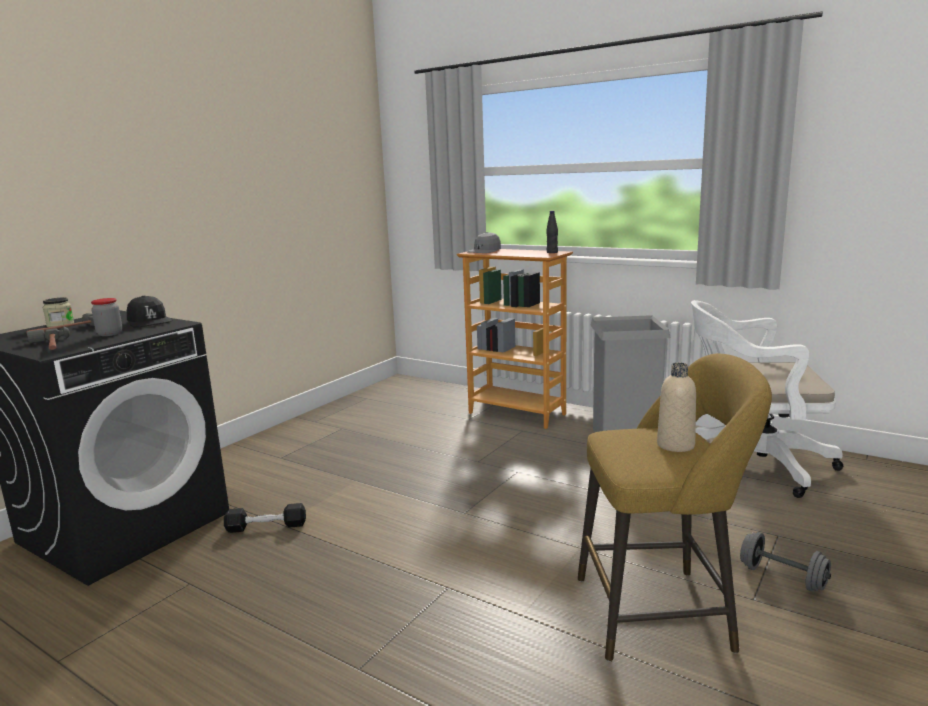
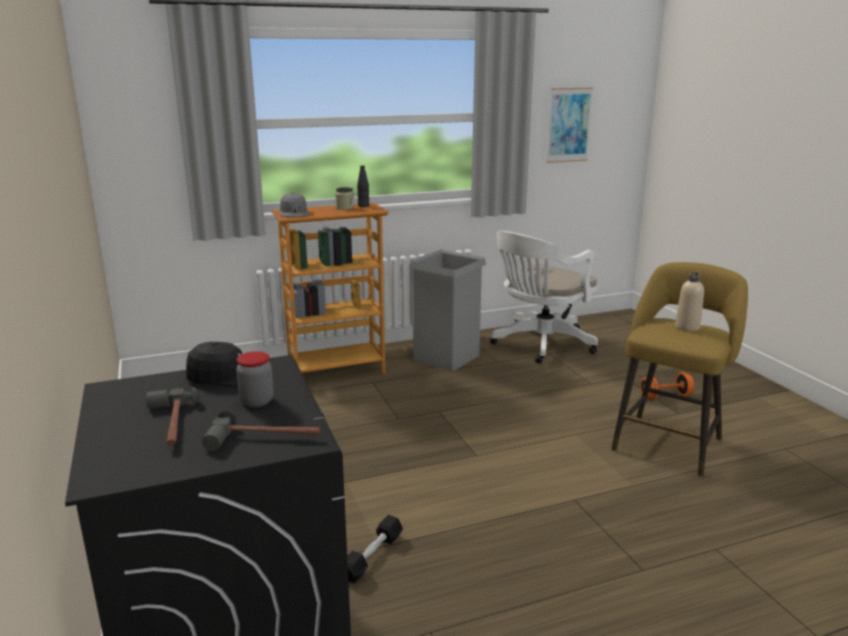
camera: 55 degrees left, 5 degrees up
jar [43,297,74,327] -> jar moved to [335,187,354,210]
grey dumbbell [740,532,831,591] -> orange dumbbell [640,372,695,400]
none -> picture [547,87,593,163]

